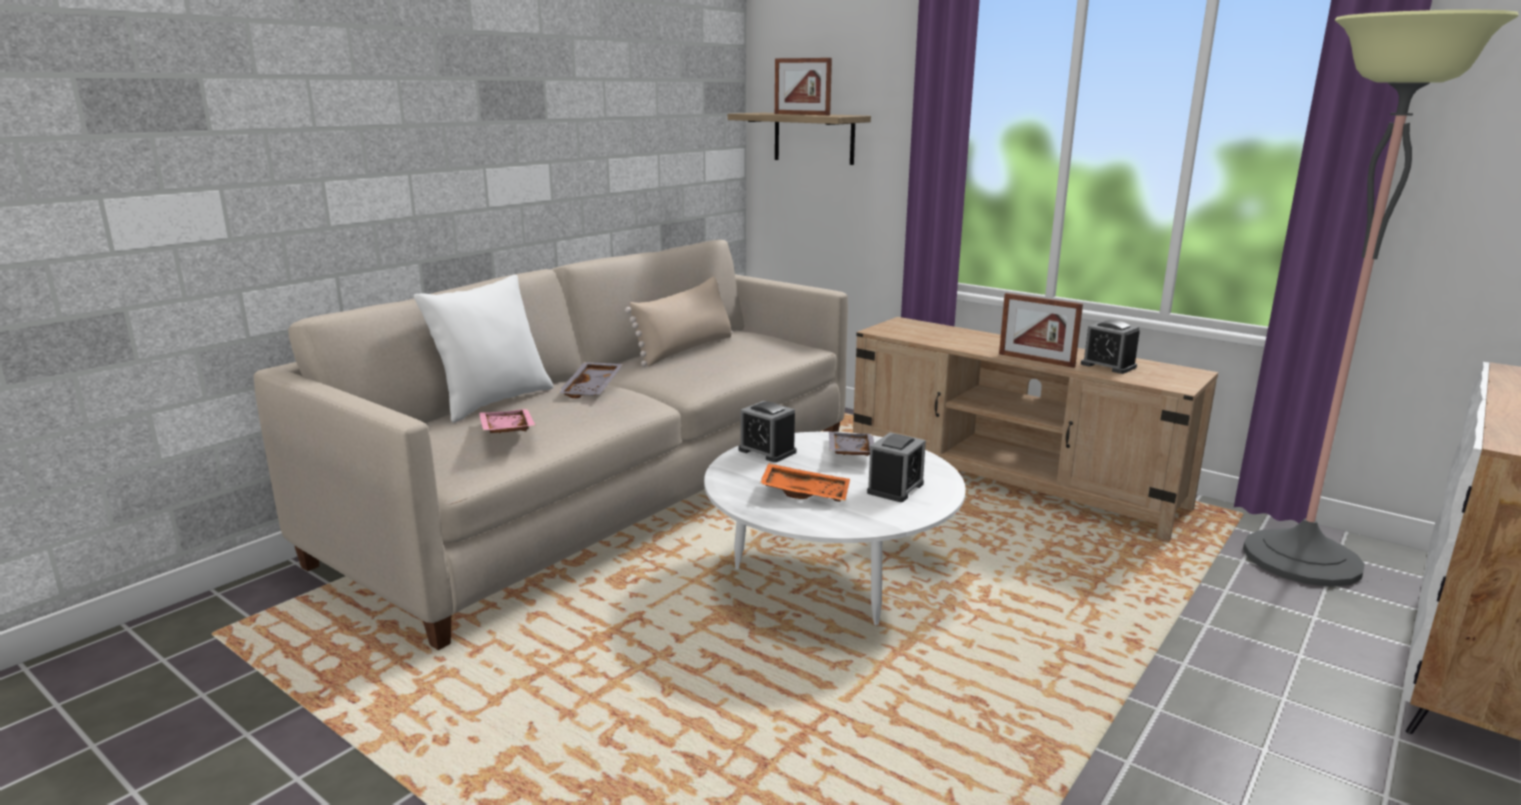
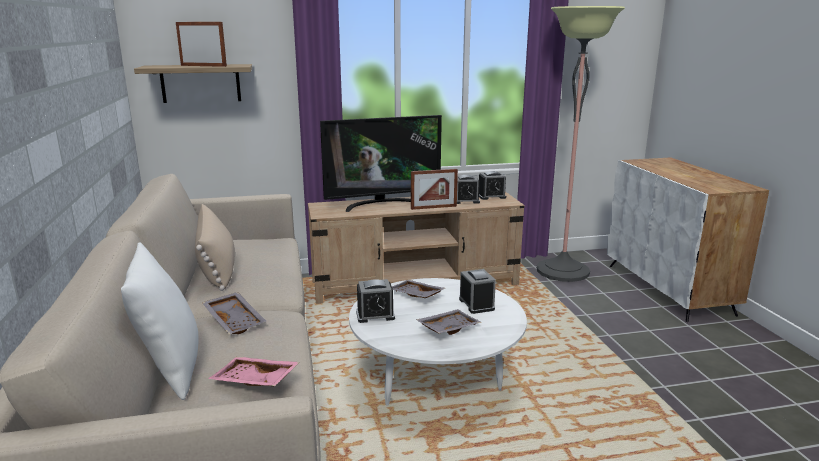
camera: 50 degrees left, 0 degrees up
orange tray [760,463,850,502] -> grey tray [416,309,481,335]
picture frame [775,58,832,115] -> picture frame turned 150 degrees counterclockwise [176,22,227,67]
none -> television [320,115,442,212]
none -> alarm clock [479,171,506,200]

